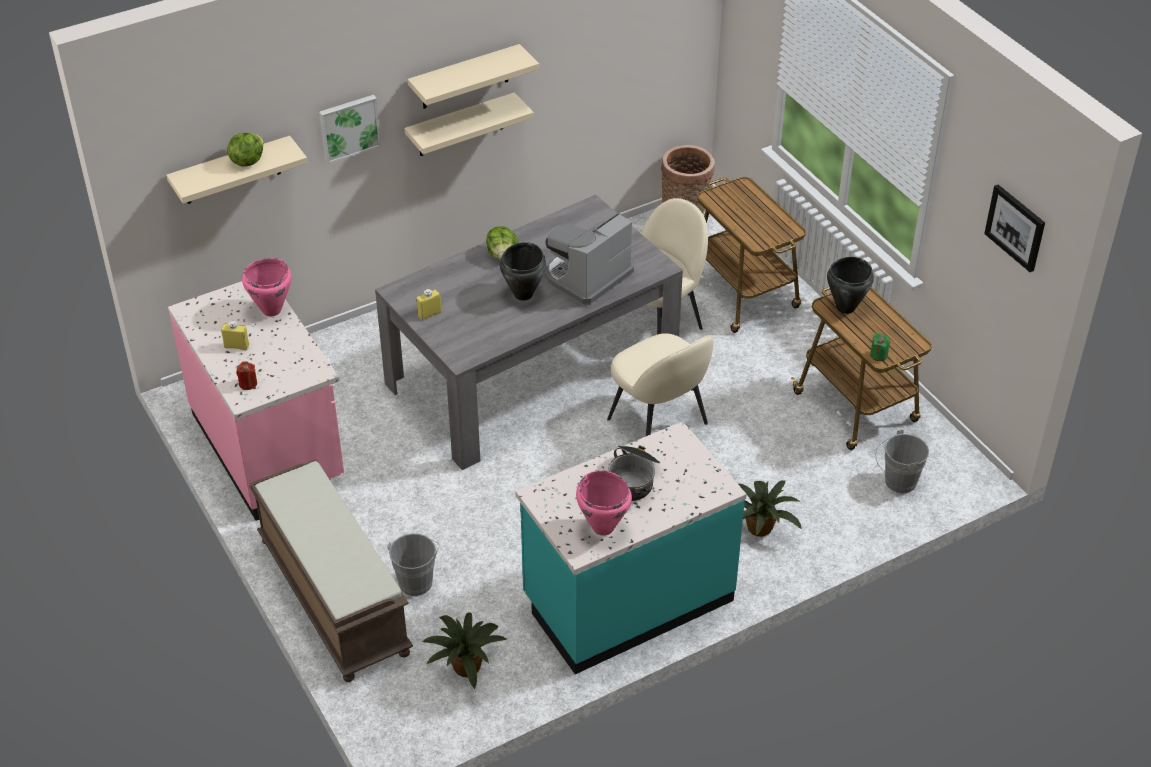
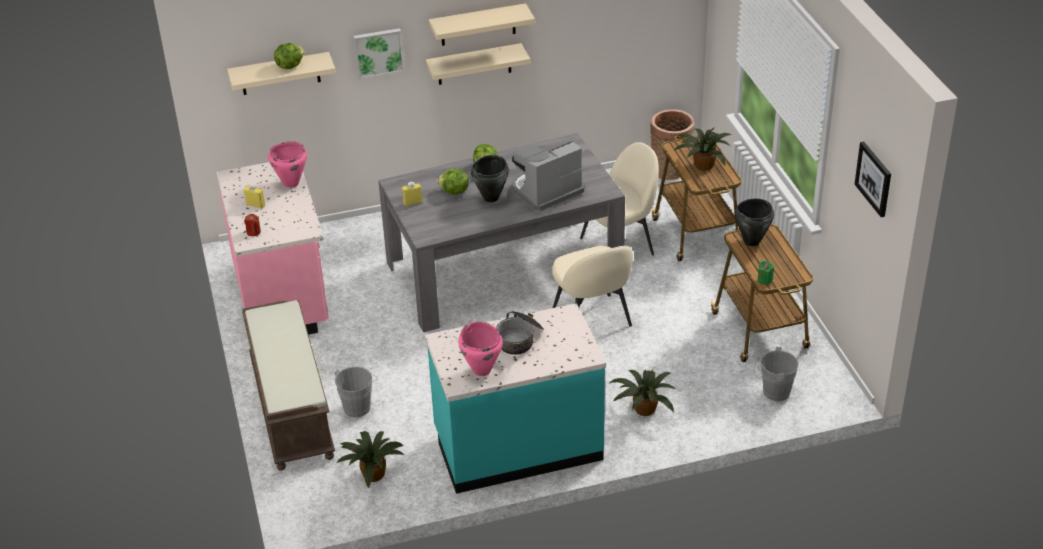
camera: 15 degrees right, 5 degrees down
none -> lettuce [437,169,469,195]
none -> potted plant [674,127,731,171]

